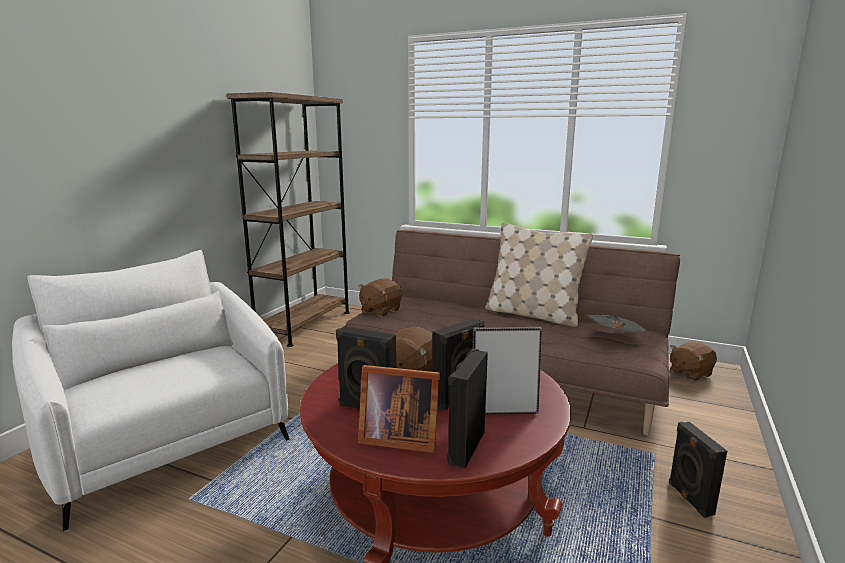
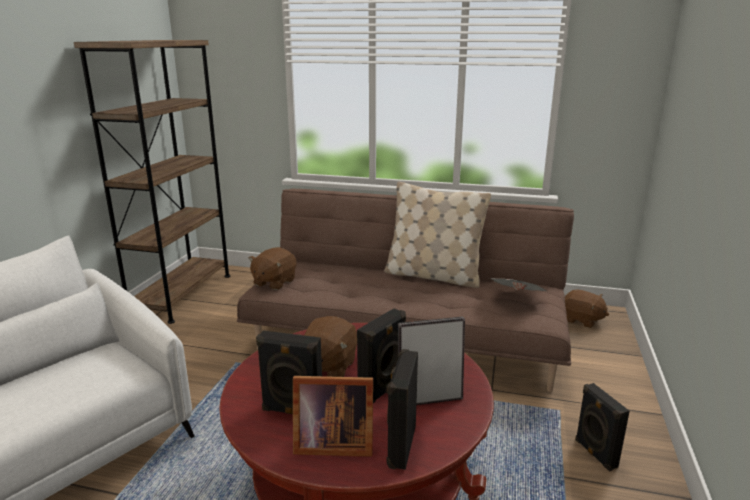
camera: 10 degrees left, 5 degrees up
brown plush toy [670,342,717,381] -> brown plush toy turned 105 degrees counterclockwise [565,289,609,328]

